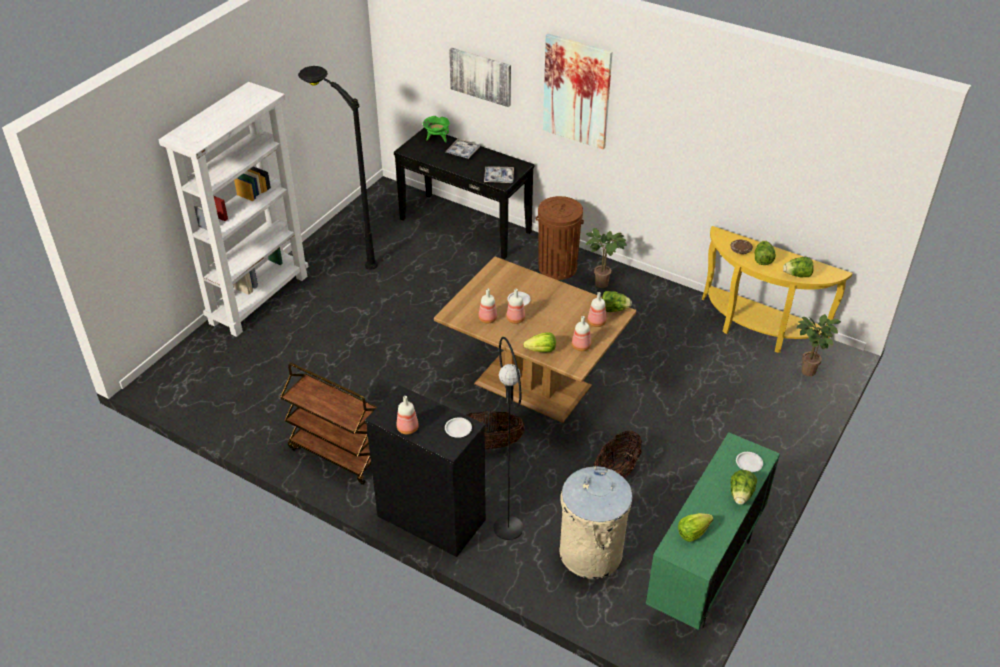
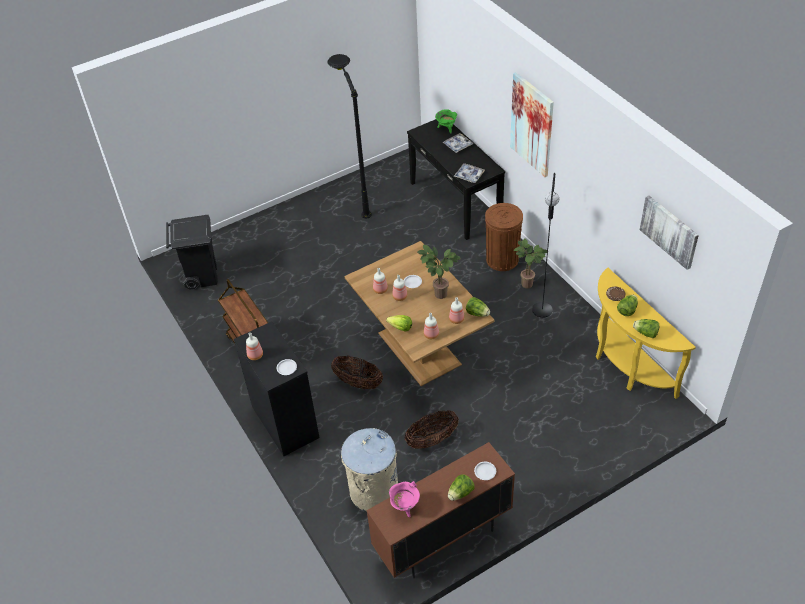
camera: 30 degrees right, 5 degrees up
white bookcase [158,82,308,337] -> none
picture [449,48,511,107] -> picture moved to [640,195,699,270]
black floor lamp [493,337,524,540] -> black floor lamp moved to [532,173,560,318]
green cabinet [646,432,780,630] -> brown cabinet [367,442,515,579]
lettuce [678,513,713,542] -> pink cooking pot [389,481,420,517]
potted plant [797,314,841,376] -> potted plant moved to [417,245,461,299]
none -> black trash can [166,215,218,290]

